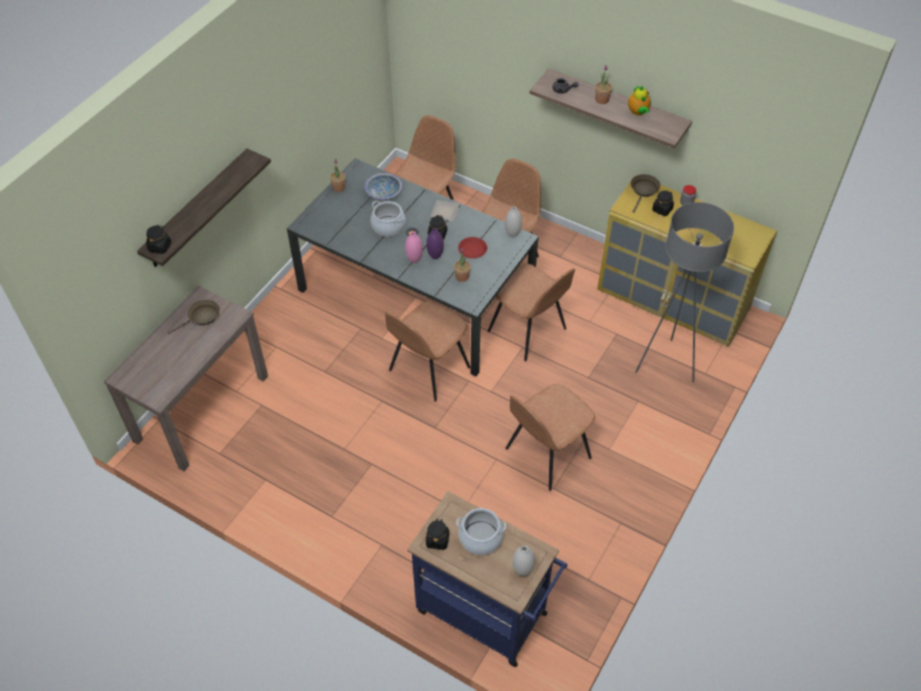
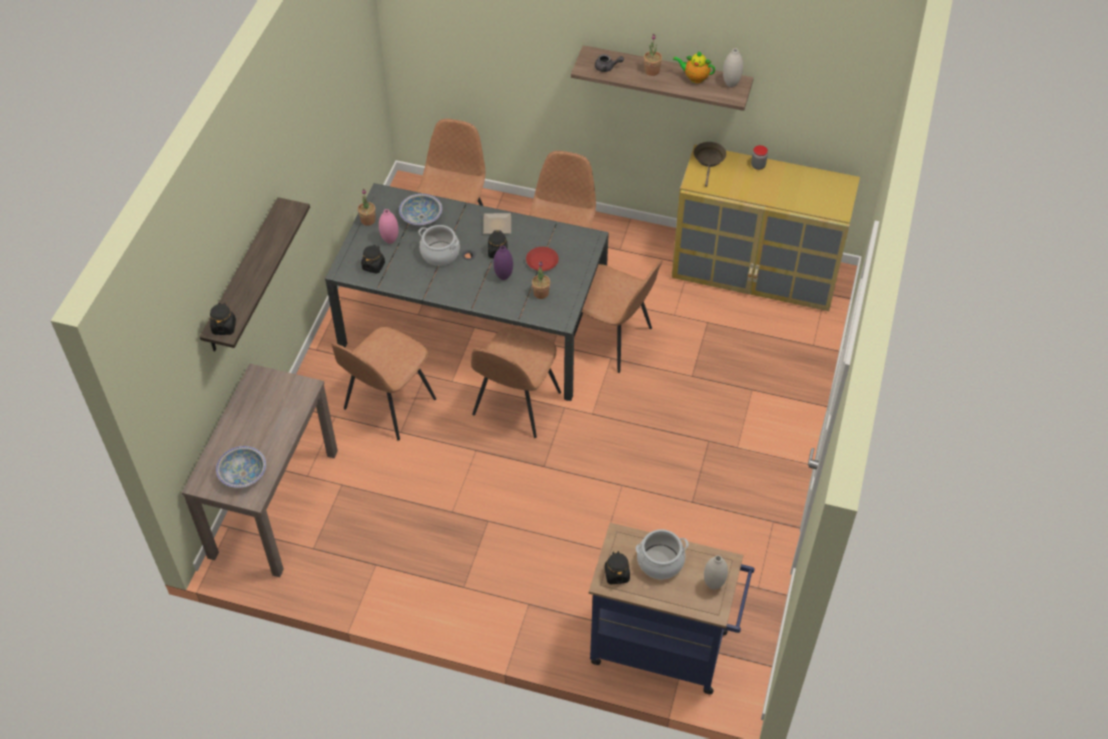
camera: 15 degrees left, 0 degrees up
brown frying pan [167,300,220,334] -> none
pink vase [405,232,423,263] -> pink vase moved to [379,209,399,244]
white vase [505,206,522,238] -> white vase moved to [723,48,743,87]
brown chair [505,384,595,491] -> brown chair moved to [331,327,436,441]
teapot [628,86,651,116] -> teapot turned 135 degrees clockwise [673,51,715,83]
grey floor lamp [635,202,734,382] -> none
black jar [652,191,674,216] -> black jar moved to [361,245,385,274]
none -> bowl [216,446,266,488]

